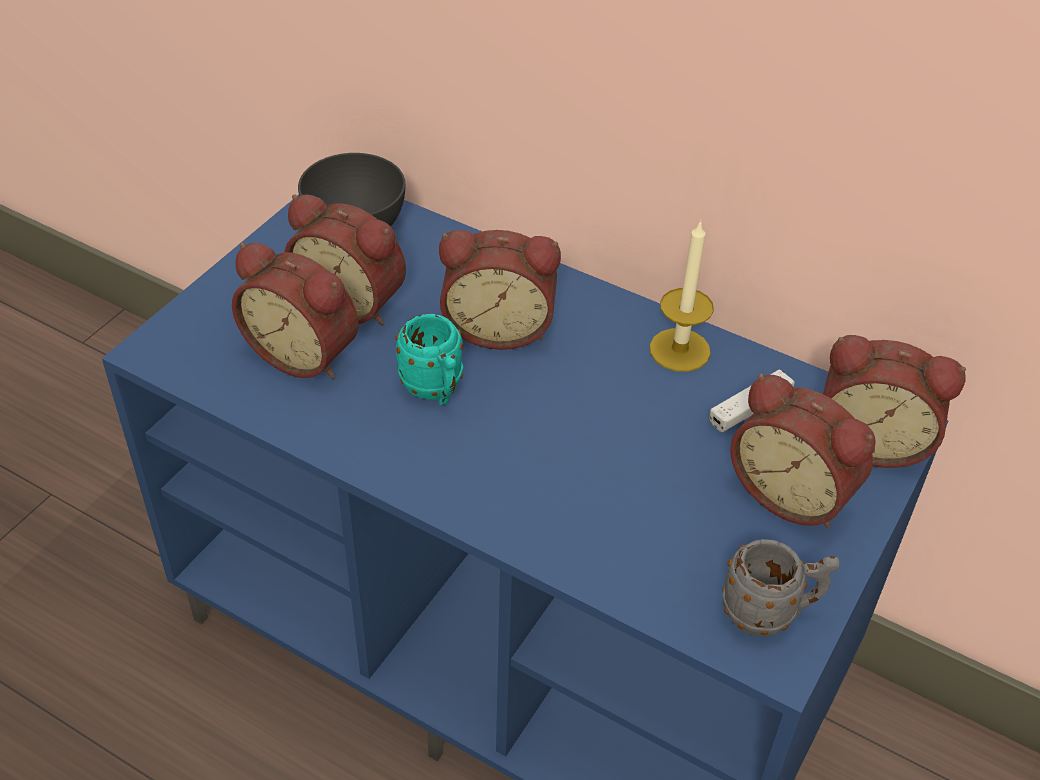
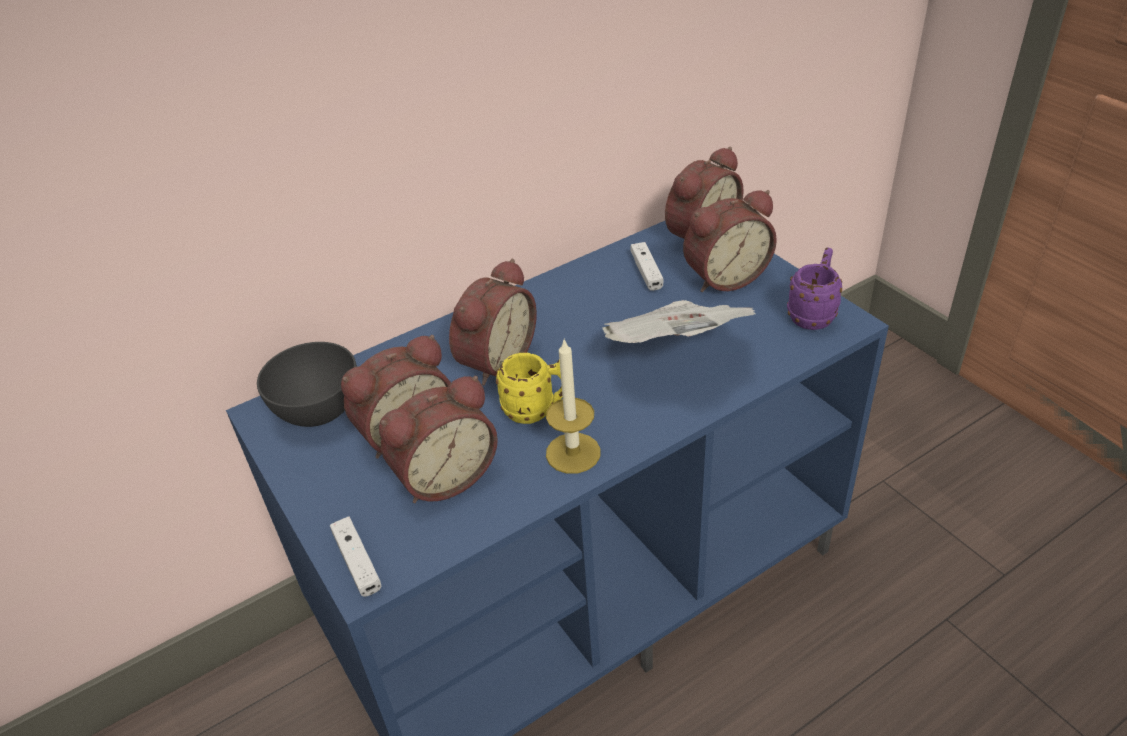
camera: 60 degrees left, 5 degrees down
turquoise mug [395,314,463,405] -> yellow mug [496,353,563,424]
candle [649,220,714,372] -> candle moved to [546,338,601,474]
grey mug [722,539,840,637] -> purple mug [787,247,842,330]
none -> white game controller [330,516,382,597]
none -> newspaper [602,300,756,343]

